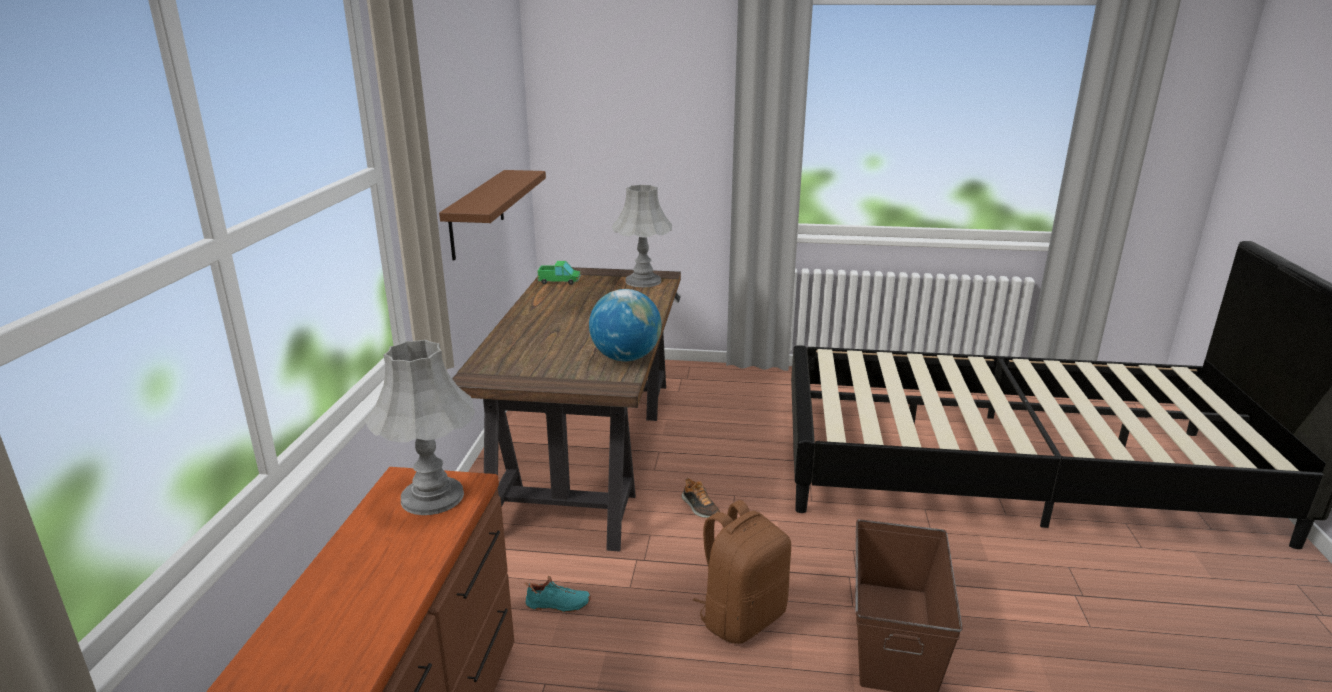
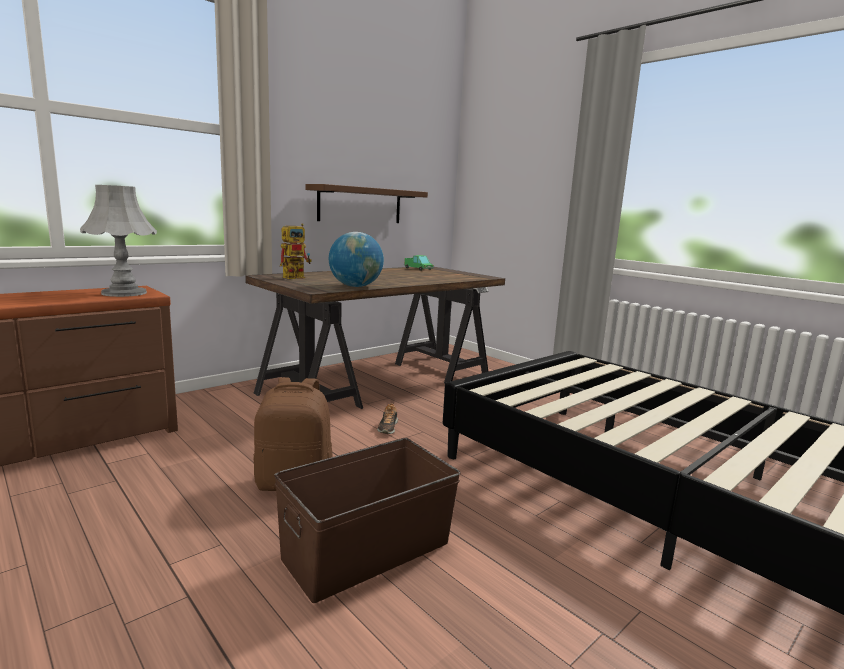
camera: 40 degrees right, 10 degrees down
turquoise shoe [525,576,591,613] -> none
grey table lamp [612,185,672,287] -> none
none -> toy robot [280,223,312,279]

